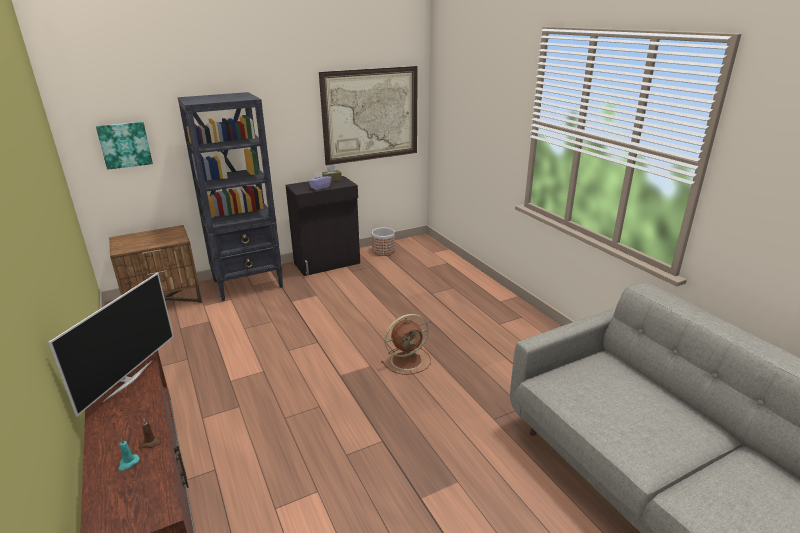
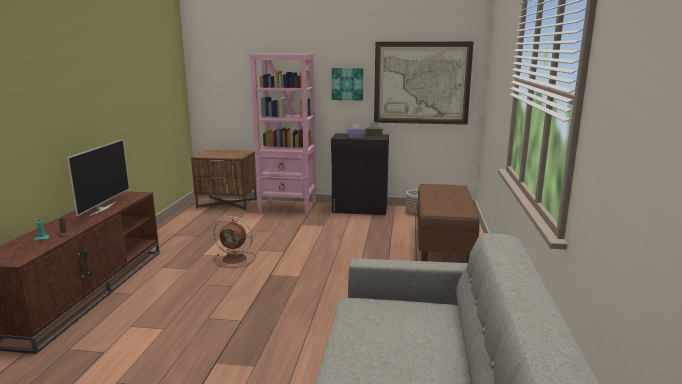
camera: 35 degrees right, 10 degrees down
television [48,272,174,416] -> television turned 45 degrees counterclockwise [67,139,129,216]
picture [96,122,153,170] -> picture moved to [332,68,363,100]
black bookcase [178,92,283,301] -> pink bookcase [250,54,316,215]
brown fan [381,314,431,375] -> brown fan moved to [213,216,256,268]
none -> brown bench [417,184,479,263]

